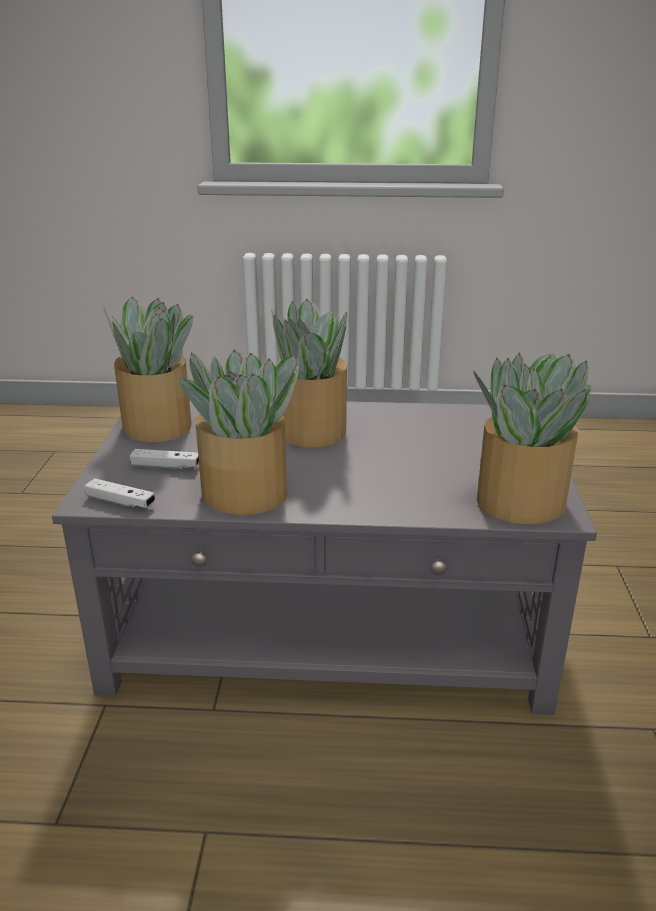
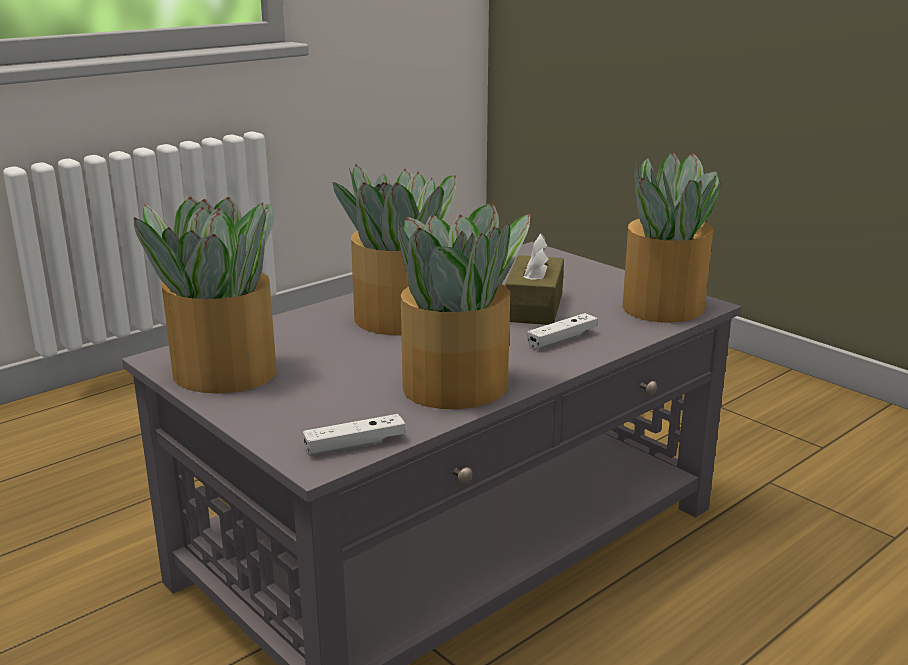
camera: 45 degrees left, 5 degrees down
white game controller [130,449,199,469] -> white game controller moved to [528,313,597,350]
none -> brown tissue box [505,233,564,325]

